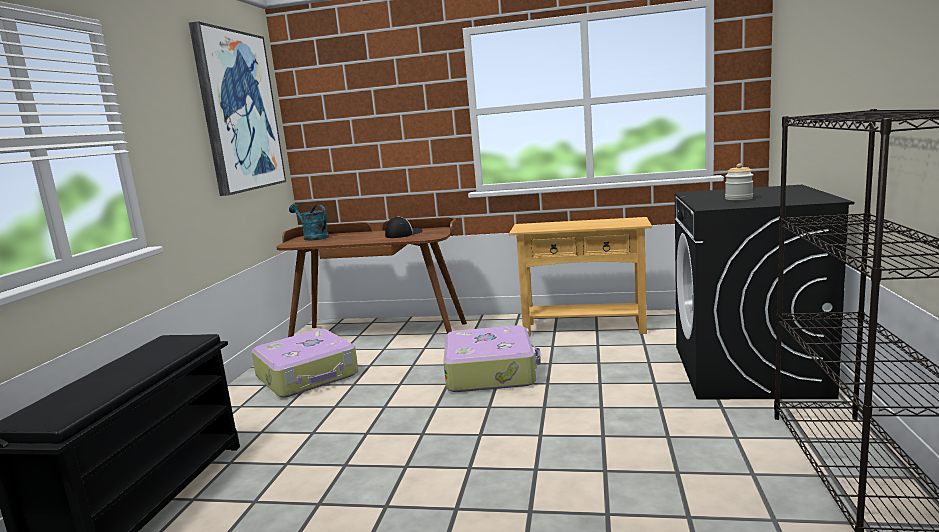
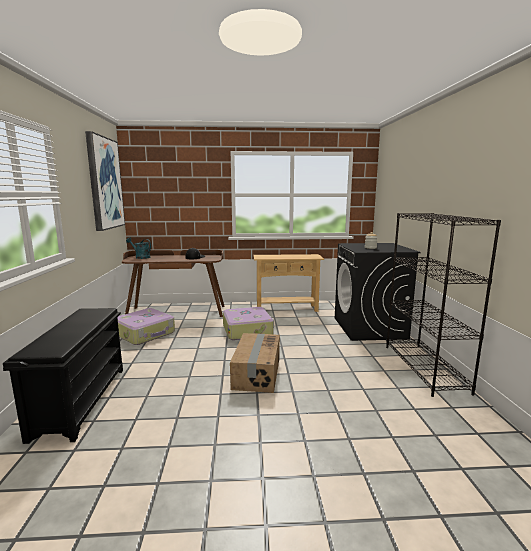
camera: 15 degrees left, 0 degrees up
none -> cardboard box [230,333,280,393]

